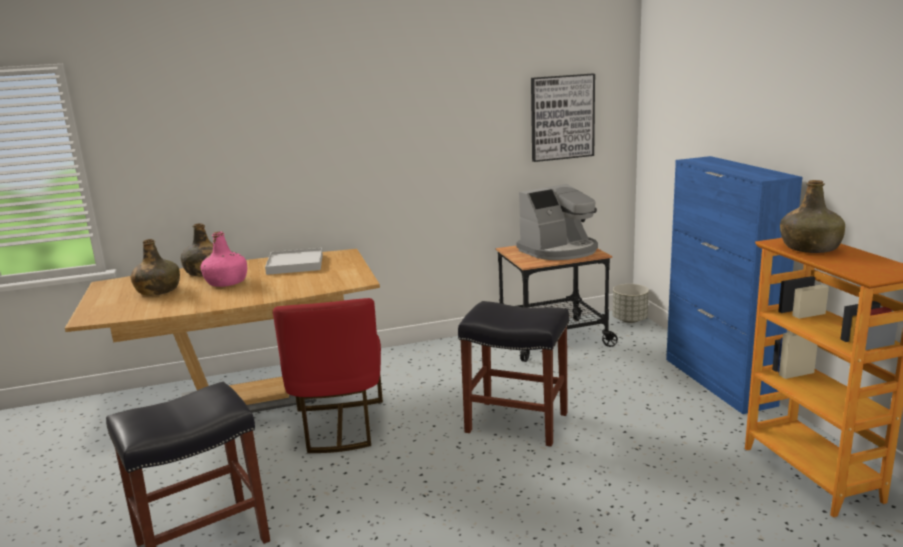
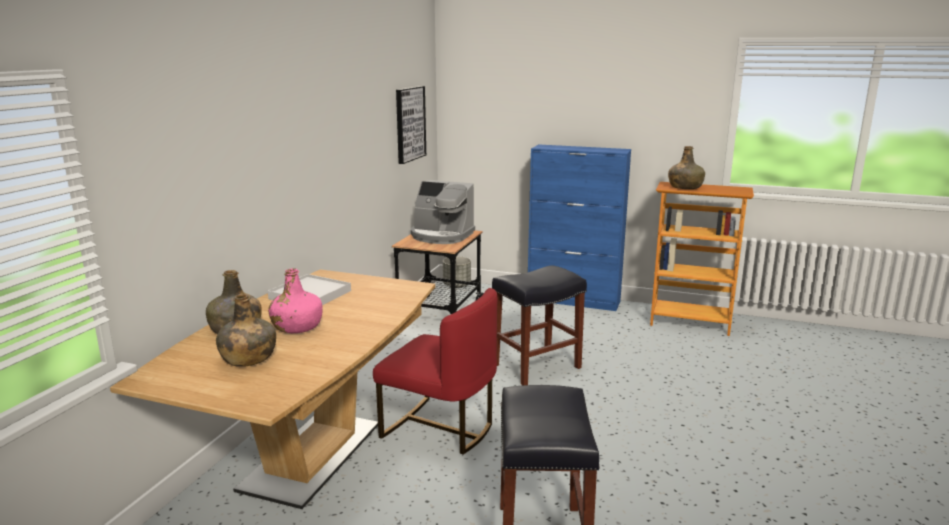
camera: 55 degrees left, 0 degrees up
coffee machine [517,184,598,260] -> coffee machine turned 105 degrees clockwise [411,180,475,244]

